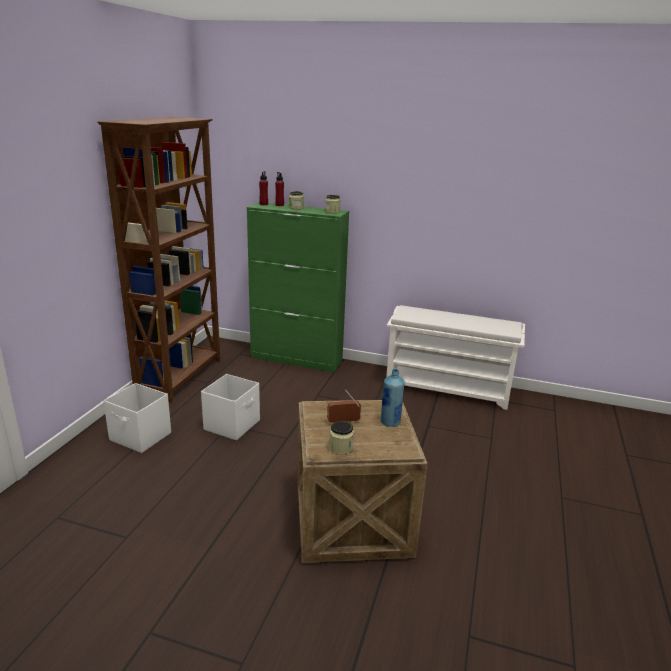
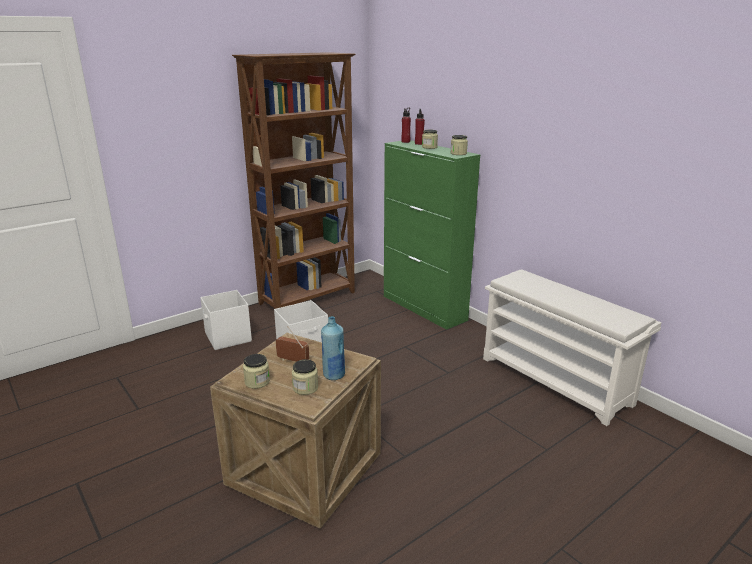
camera: 35 degrees right, 0 degrees up
none -> jar [292,359,318,395]

